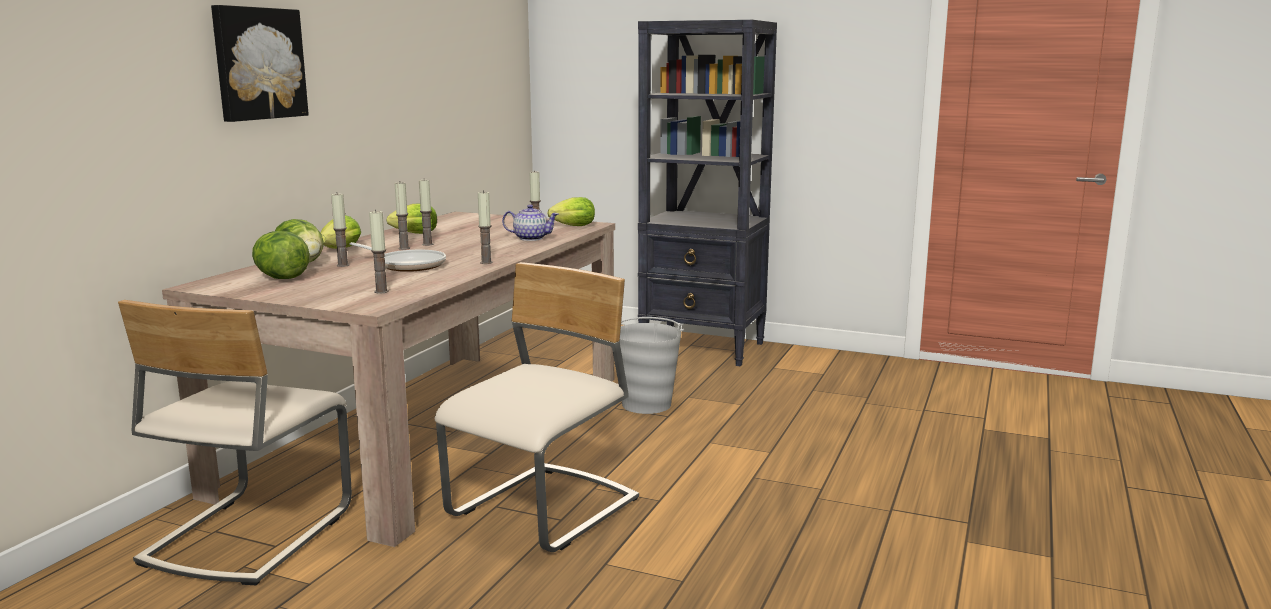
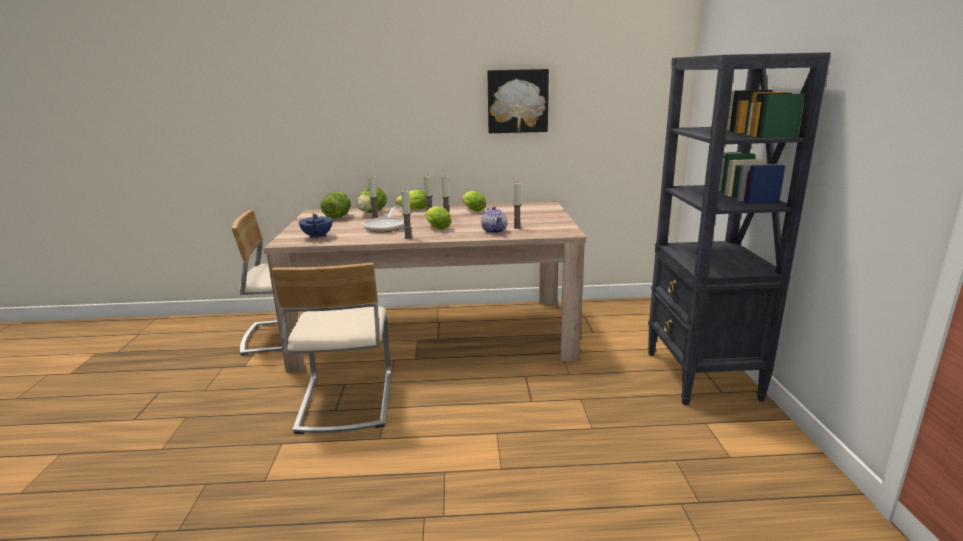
camera: 65 degrees right, 5 degrees up
picture [211,5,309,122] -> picture moved to [487,69,549,133]
candle [369,210,389,294] -> blue teapot [299,213,333,239]
beige chair [435,262,639,552] -> beige chair turned 75 degrees clockwise [272,263,391,434]
lettuce [547,197,595,226] -> lettuce moved to [425,206,451,230]
grey bucket [619,317,684,414] -> none

